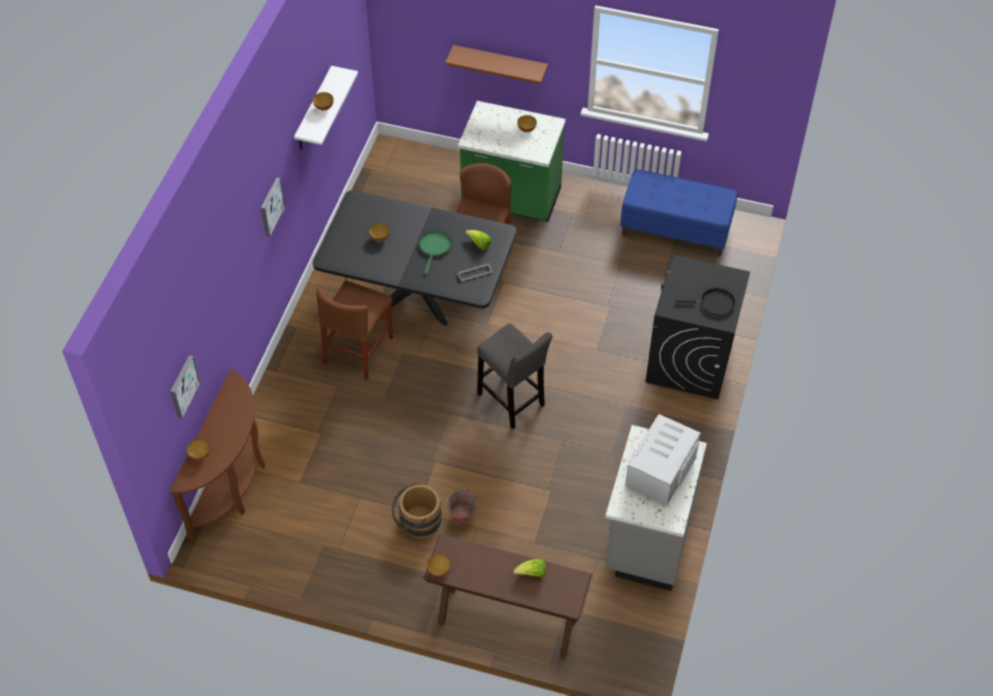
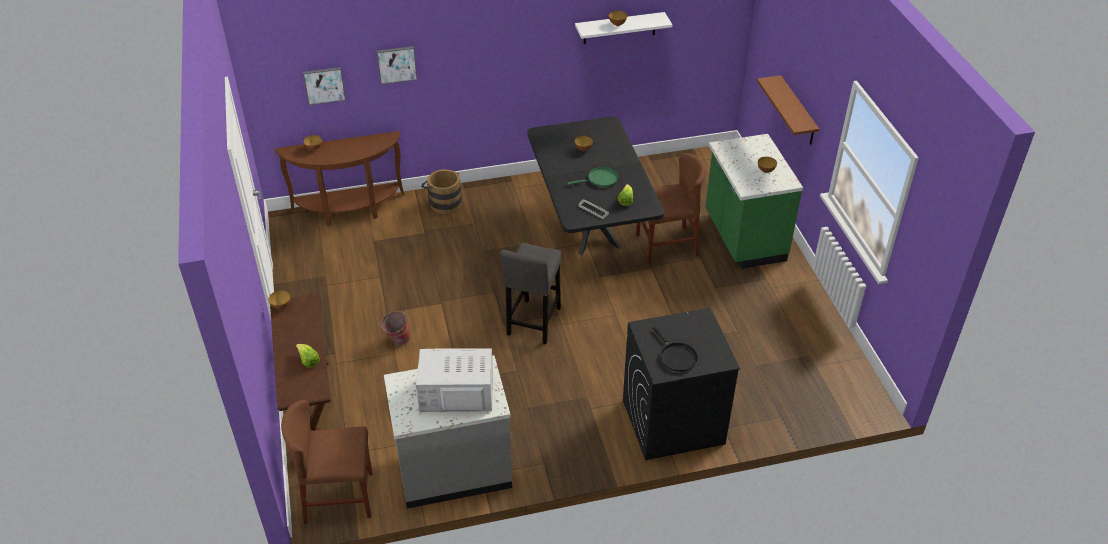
camera: 60 degrees right, 10 degrees down
picture [261,177,285,237] -> picture moved to [377,46,417,85]
brown chair [316,281,393,380] -> brown chair moved to [281,400,372,524]
brown bucket [392,483,442,539] -> brown bucket moved to [421,169,462,214]
blue bench [620,169,737,257] -> none

